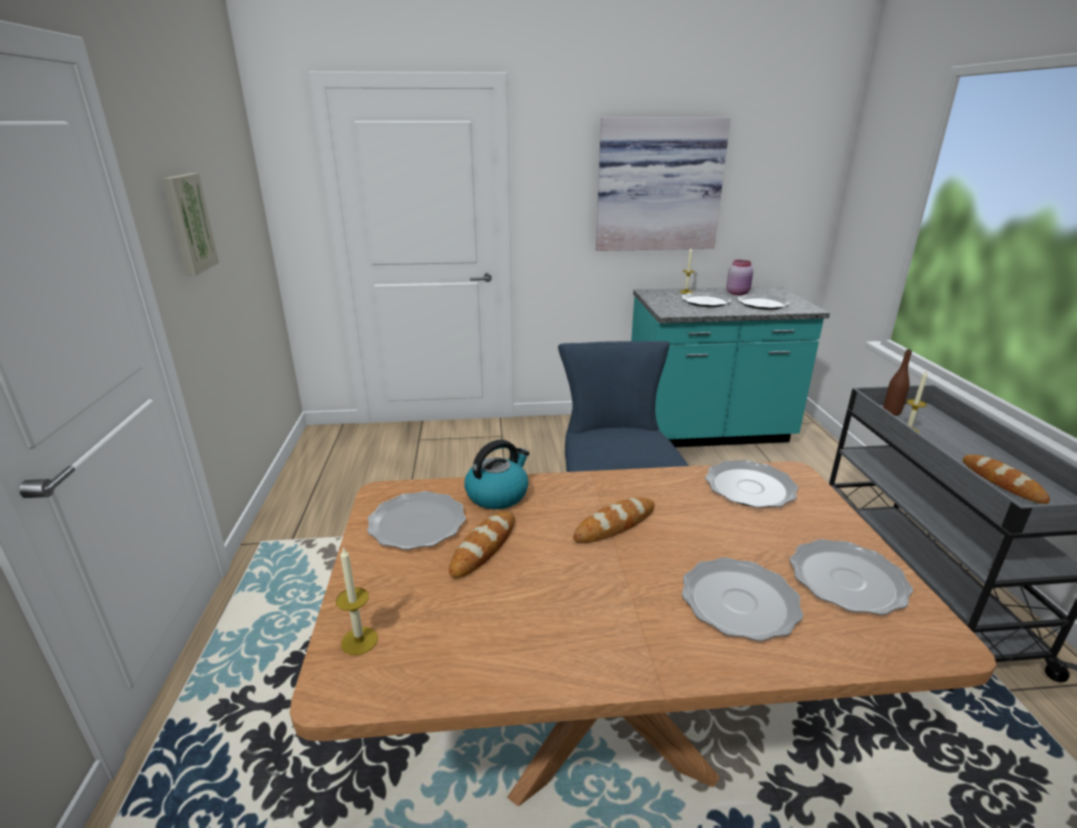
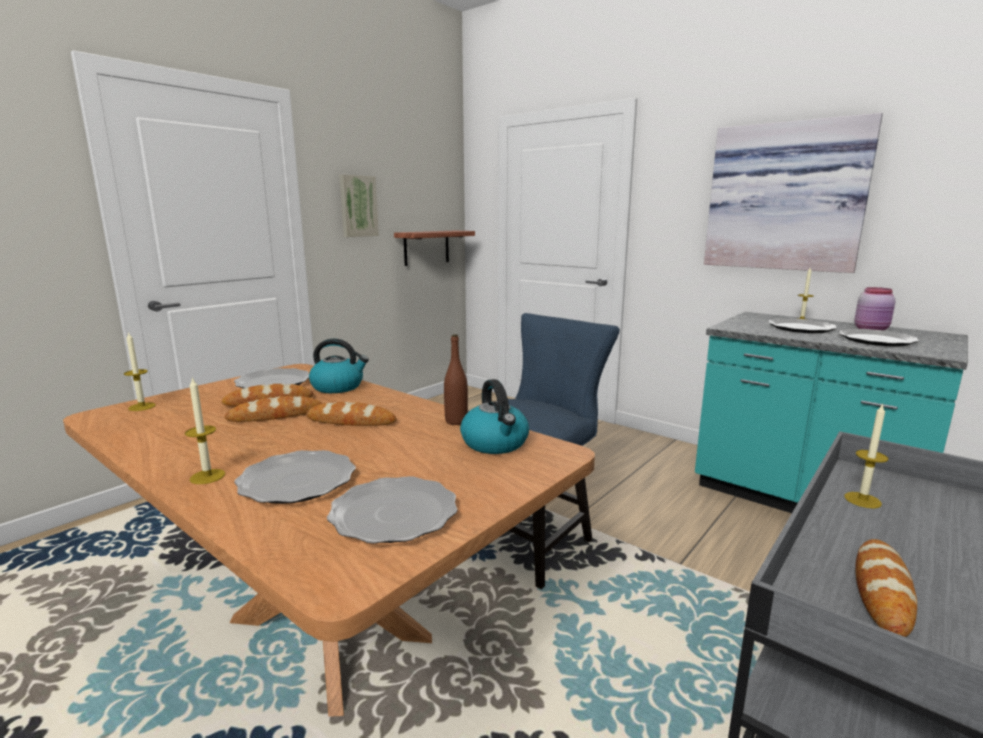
camera: 45 degrees right, 10 degrees down
plate [705,460,798,508] -> kettle [460,379,529,454]
brown bottle [883,349,912,416] -> brown bottle moved to [444,334,468,425]
none -> candle [185,377,225,484]
none -> bread [225,396,322,422]
none -> shelf [394,231,475,266]

